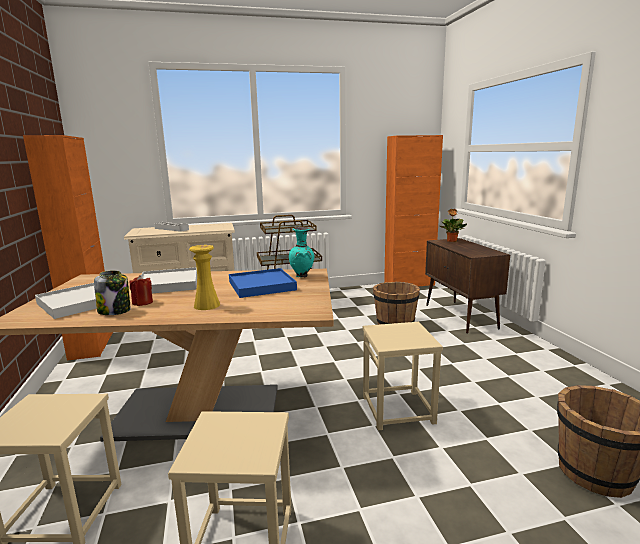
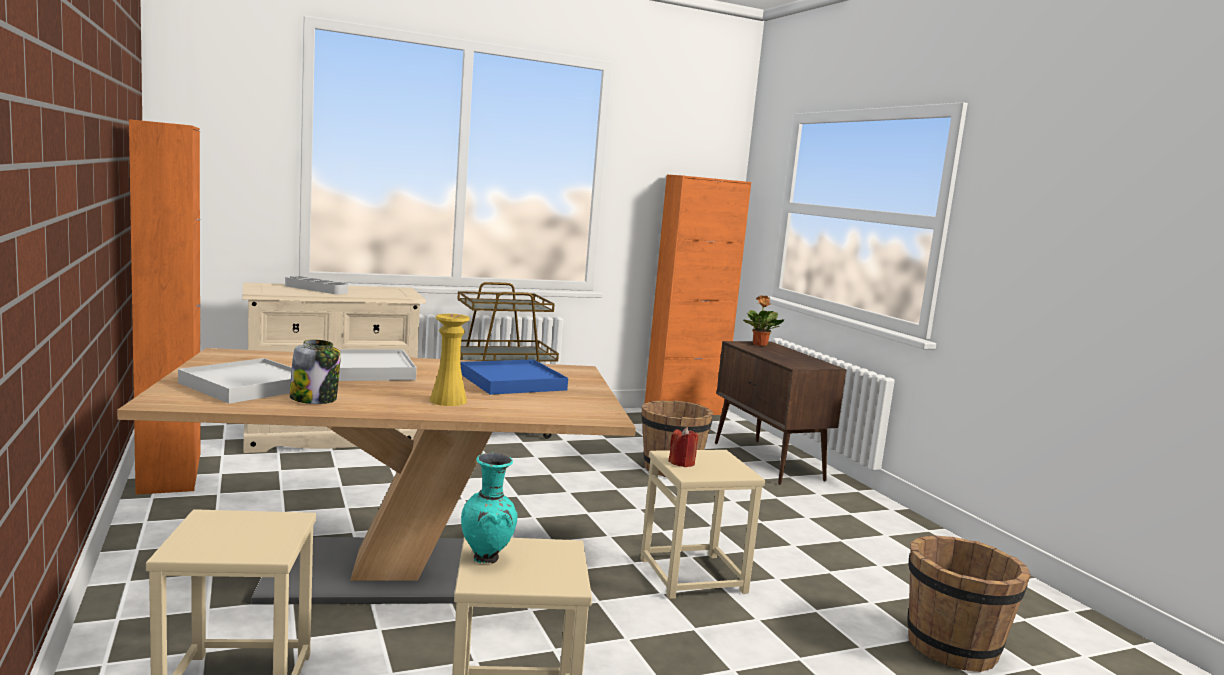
camera: 10 degrees left, 5 degrees down
red candle [130,275,153,306] -> red candle moved to [669,427,698,467]
turquoise vase [289,227,314,278] -> turquoise vase moved to [461,453,517,564]

